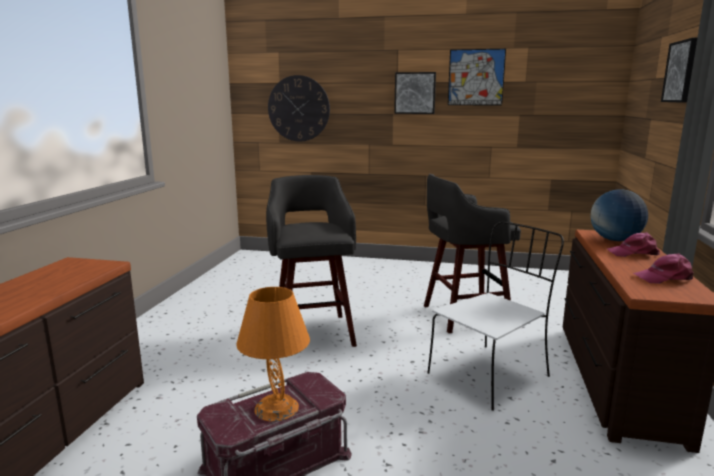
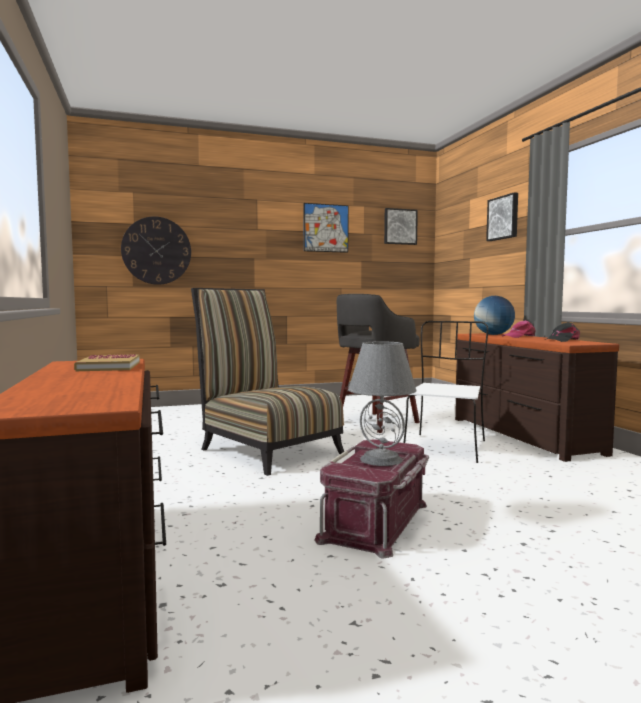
camera: 30 degrees left, 10 degrees down
orange table lamp [236,287,310,422] -> grey table lamp [348,341,417,466]
grey stool [266,175,357,347] -> chair [191,288,344,476]
picture [394,72,436,114] -> picture moved to [384,208,418,245]
pink cap [633,254,693,284] -> black cap [545,322,580,342]
none -> book [74,355,140,371]

